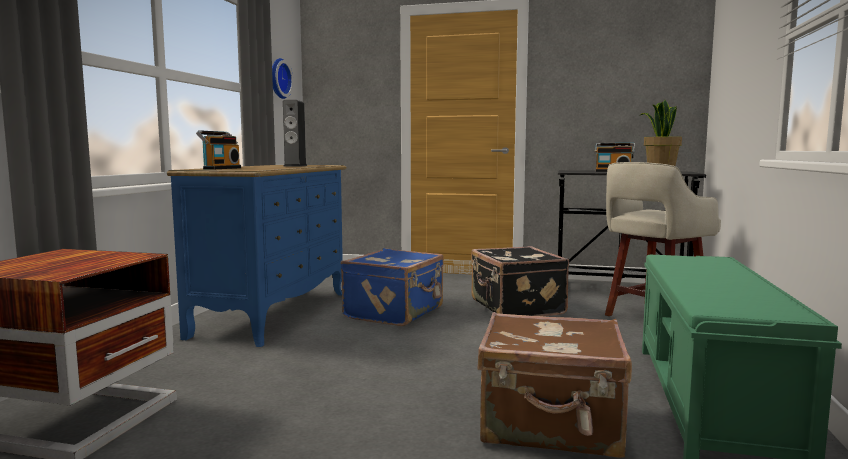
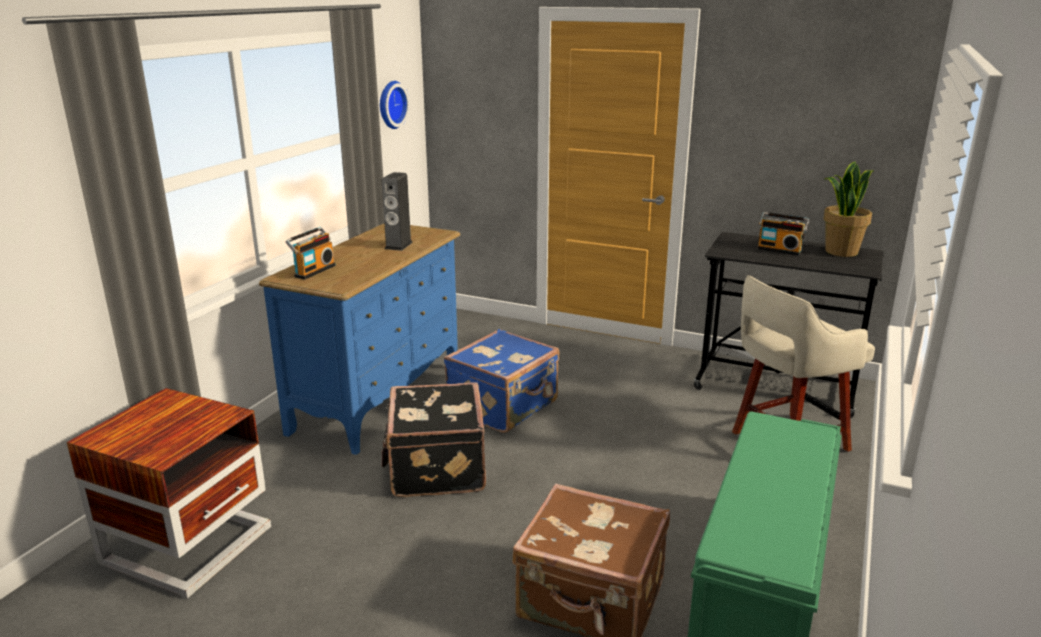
camera: 10 degrees right, 15 degrees up
black suitcase [471,246,569,316] -> black suitcase moved to [381,382,486,497]

